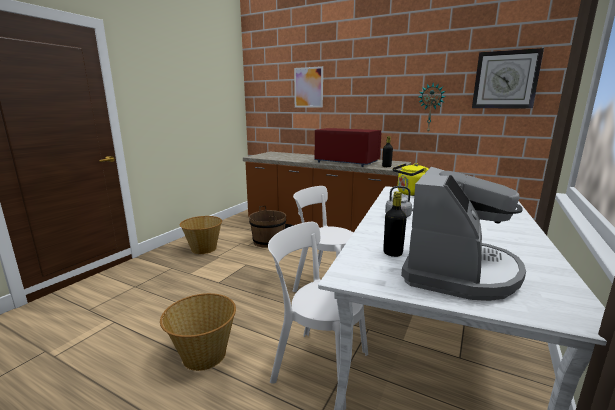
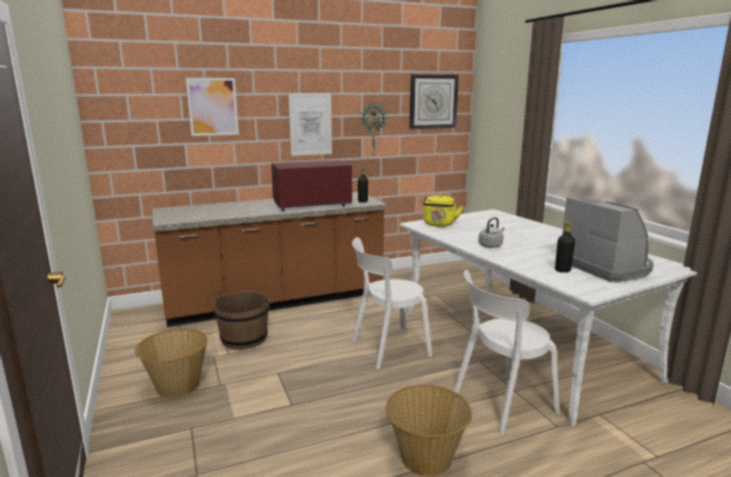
camera: 50 degrees left, 0 degrees up
none -> picture [288,93,332,156]

